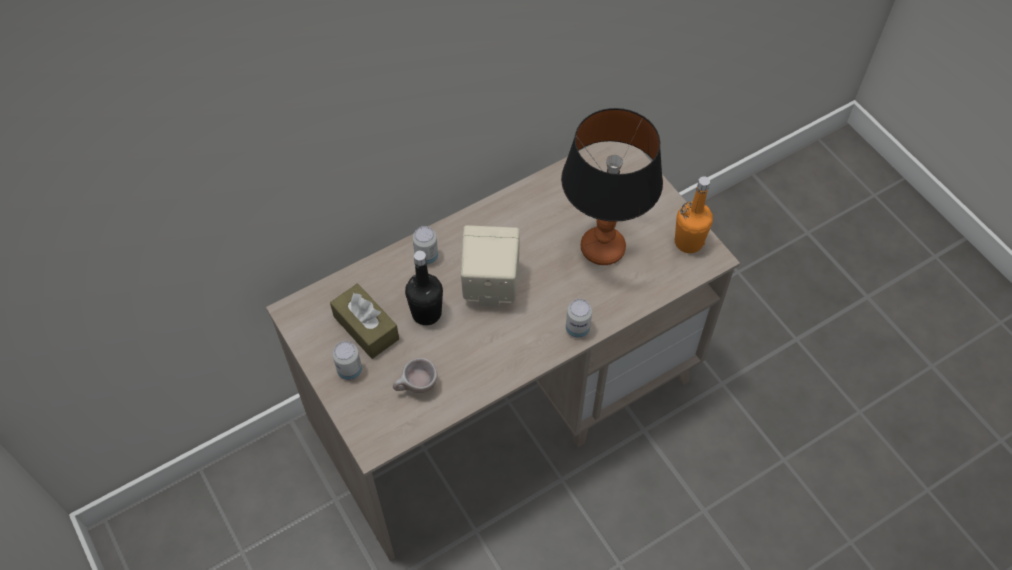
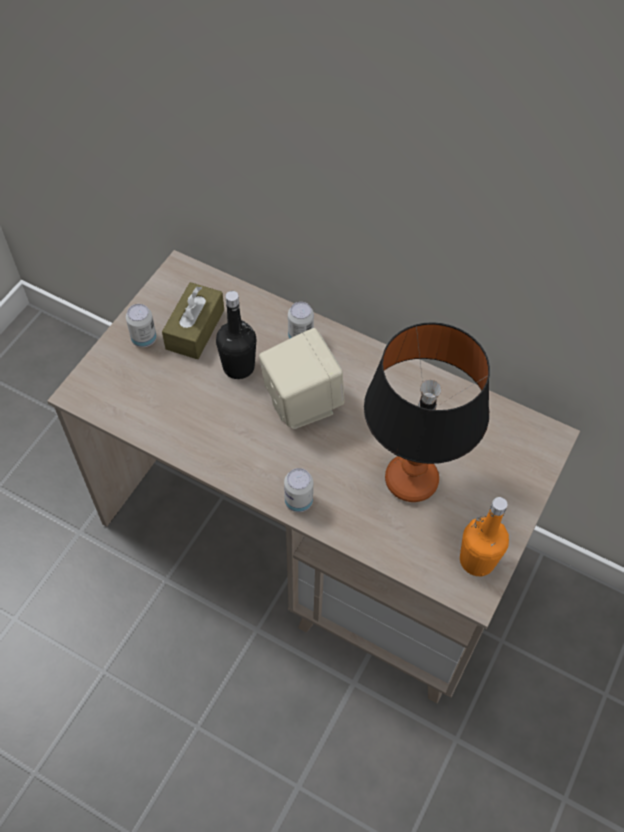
camera: 60 degrees right, 0 degrees up
beige cup [393,358,437,393] -> none

